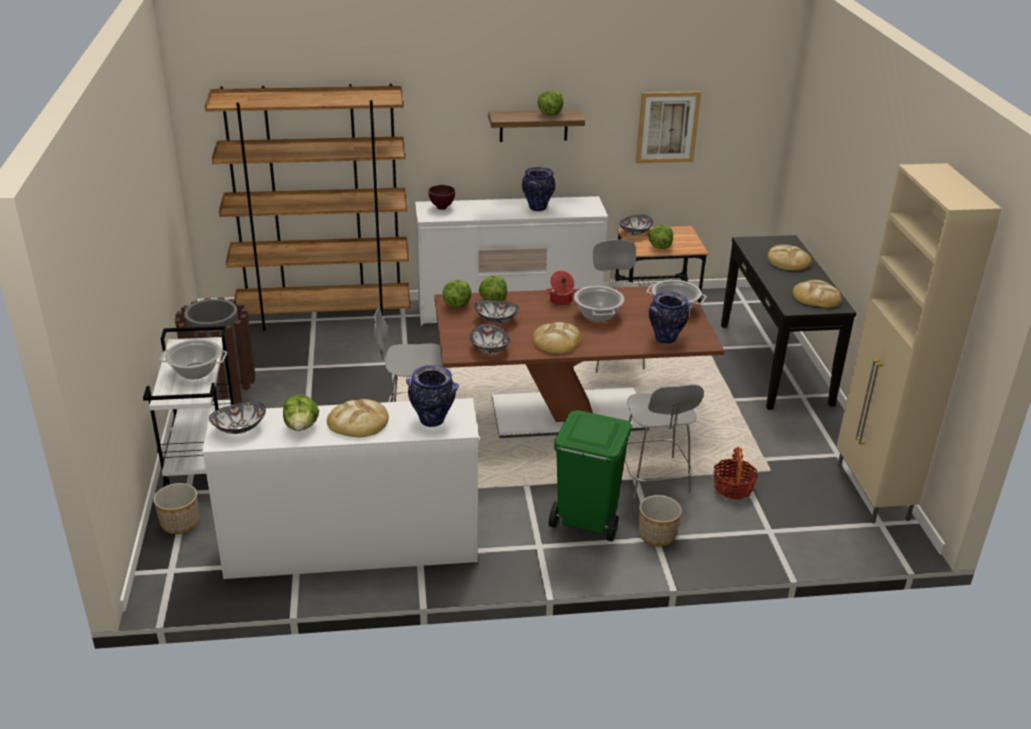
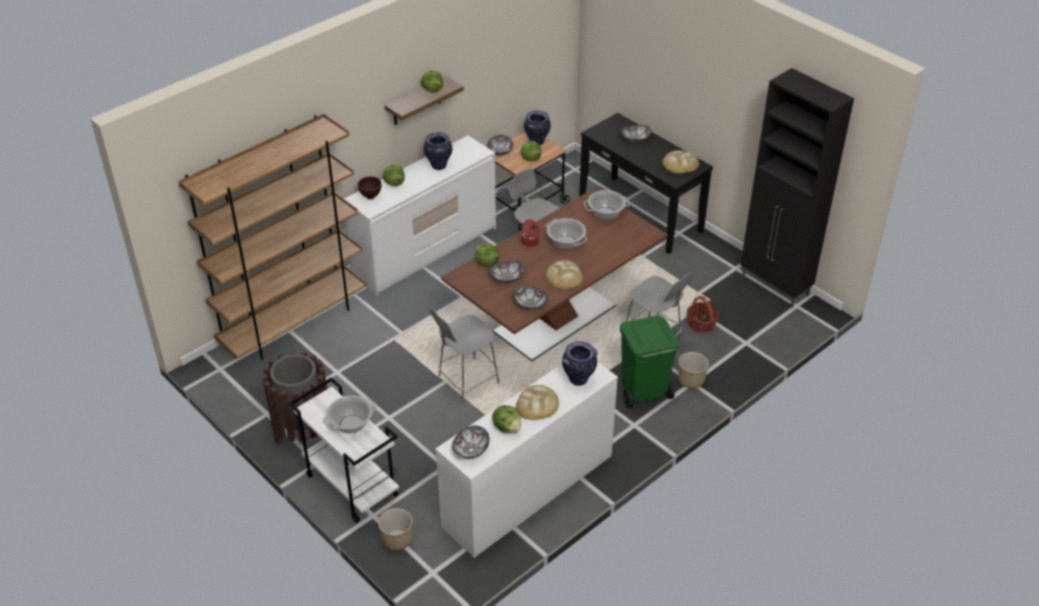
camera: 35 degrees left, 10 degrees up
lettuce [443,280,471,308] -> lettuce moved to [383,164,405,186]
picture [636,91,701,163] -> none
vase [649,291,690,344] -> vase moved to [524,110,551,146]
bread [768,245,811,270] -> bowl [620,125,652,142]
beige cabinet [837,163,1002,523] -> black cabinet [741,68,854,308]

